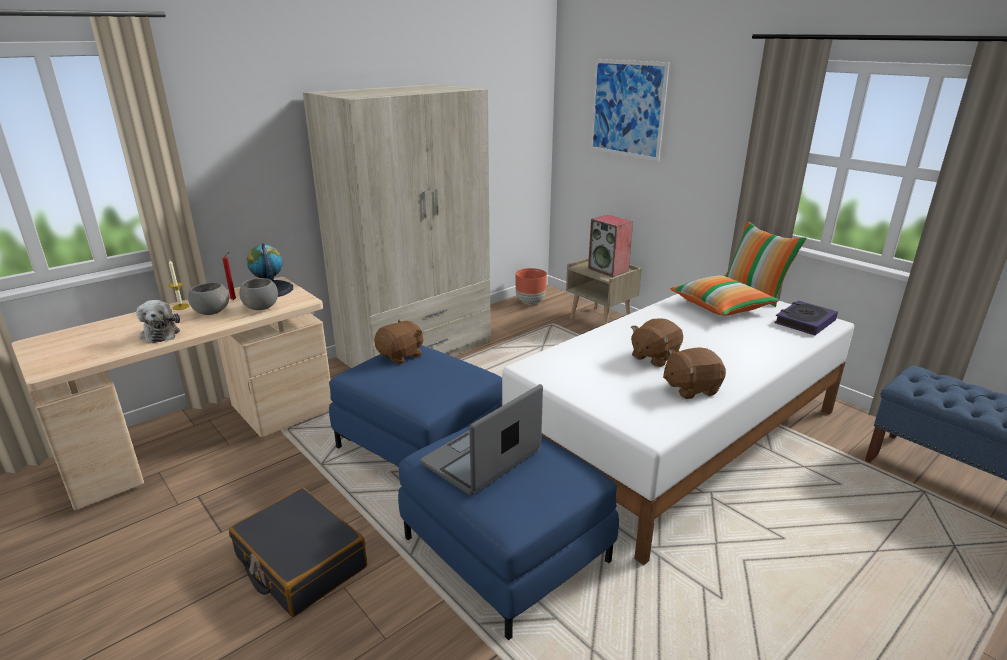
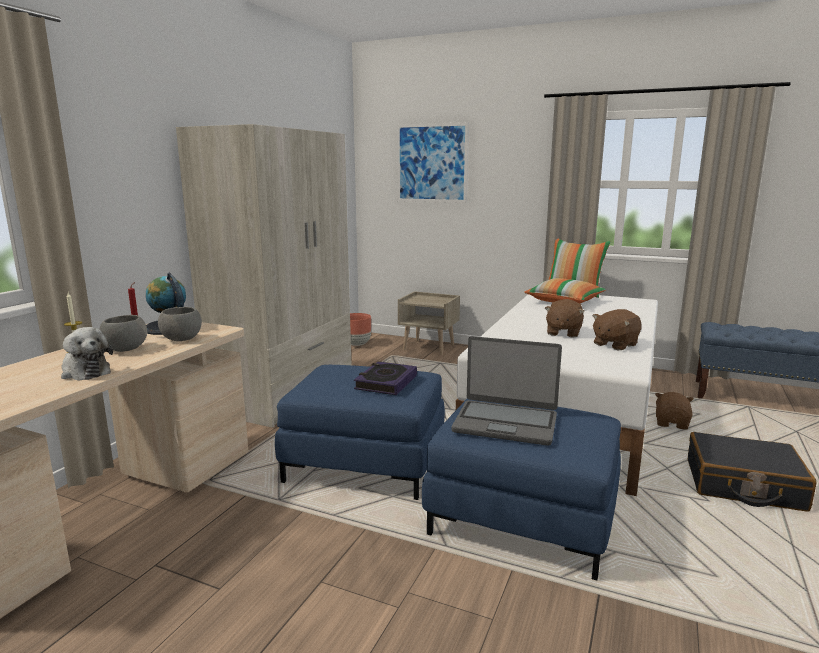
camera: 25 degrees left, 10 degrees down
black suitcase [229,487,367,617] -> black suitcase moved to [688,432,817,512]
brown plush toy [374,319,424,364] -> brown plush toy moved to [655,392,694,430]
laptop [421,384,543,496] -> laptop turned 90 degrees counterclockwise [451,336,562,446]
speaker [588,215,633,277] -> none
book [774,301,838,335] -> book moved to [354,361,417,395]

